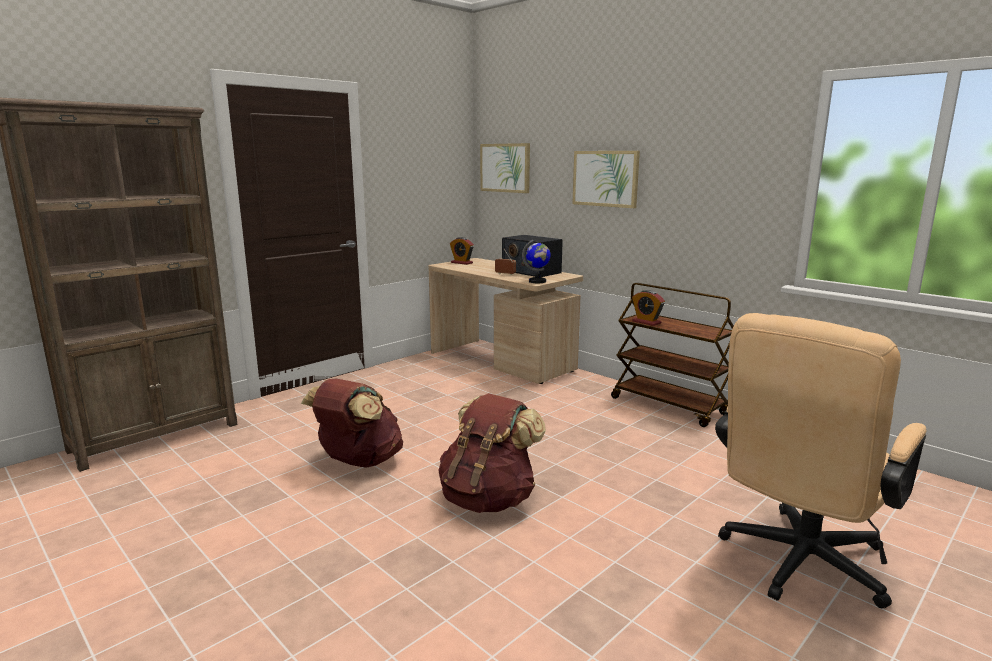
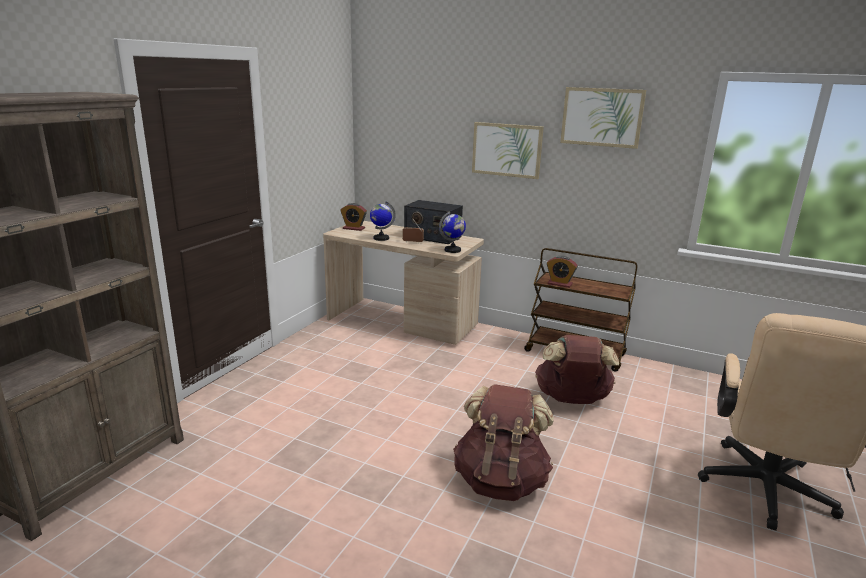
camera: 20 degrees left, 5 degrees up
brown backpack [301,379,403,468] -> brown backpack moved to [535,335,619,404]
picture [480,143,530,193] -> picture moved to [560,87,646,149]
none -> globe [370,201,396,241]

